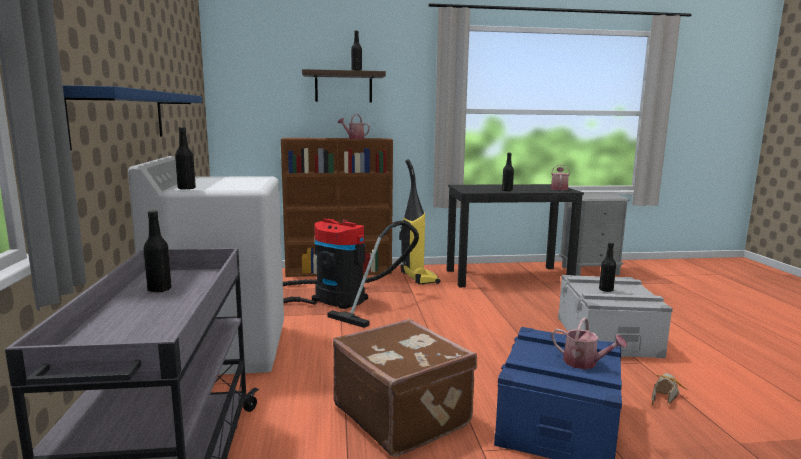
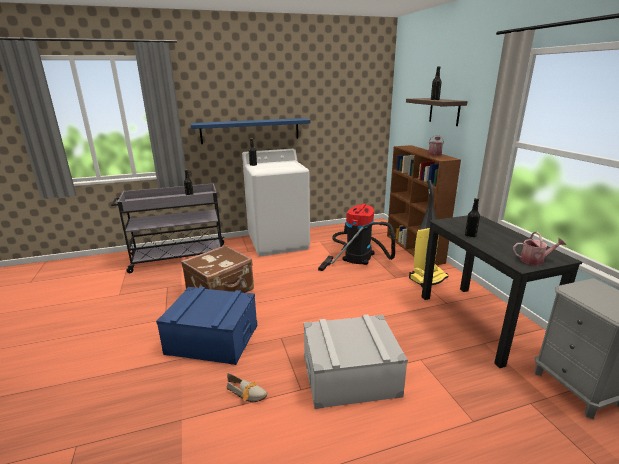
camera: 80 degrees right, 10 degrees up
watering can [551,317,627,369] -> none
black bottle [599,242,616,292] -> none

